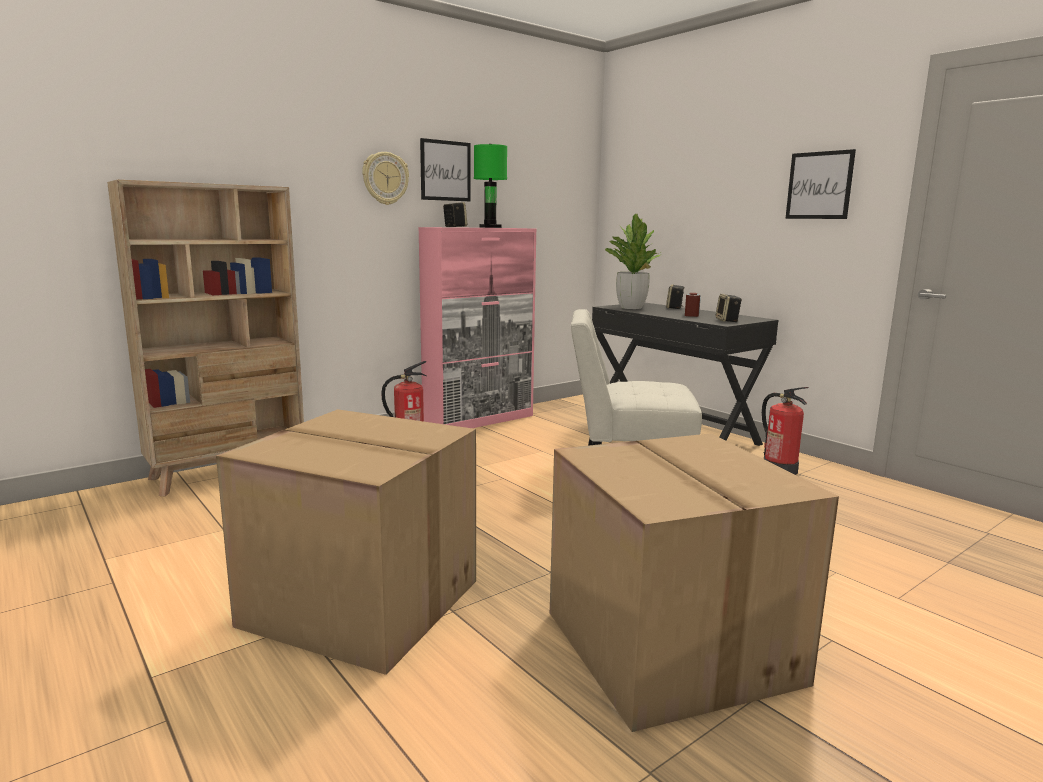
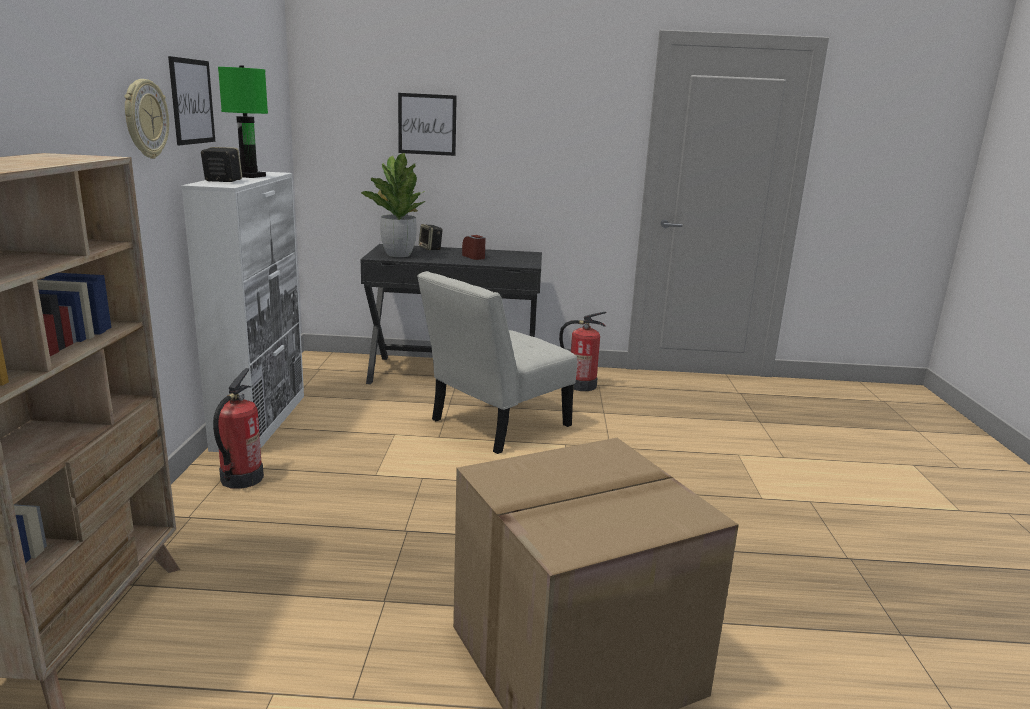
camera: 50 degrees left, 5 degrees up
pink cabinet [418,227,536,428] -> white cabinet [181,171,304,452]
cardboard box [550,433,839,732] -> none
speaker [715,294,742,322] -> none
picture [785,149,856,219] -> picture moved to [398,93,457,156]

